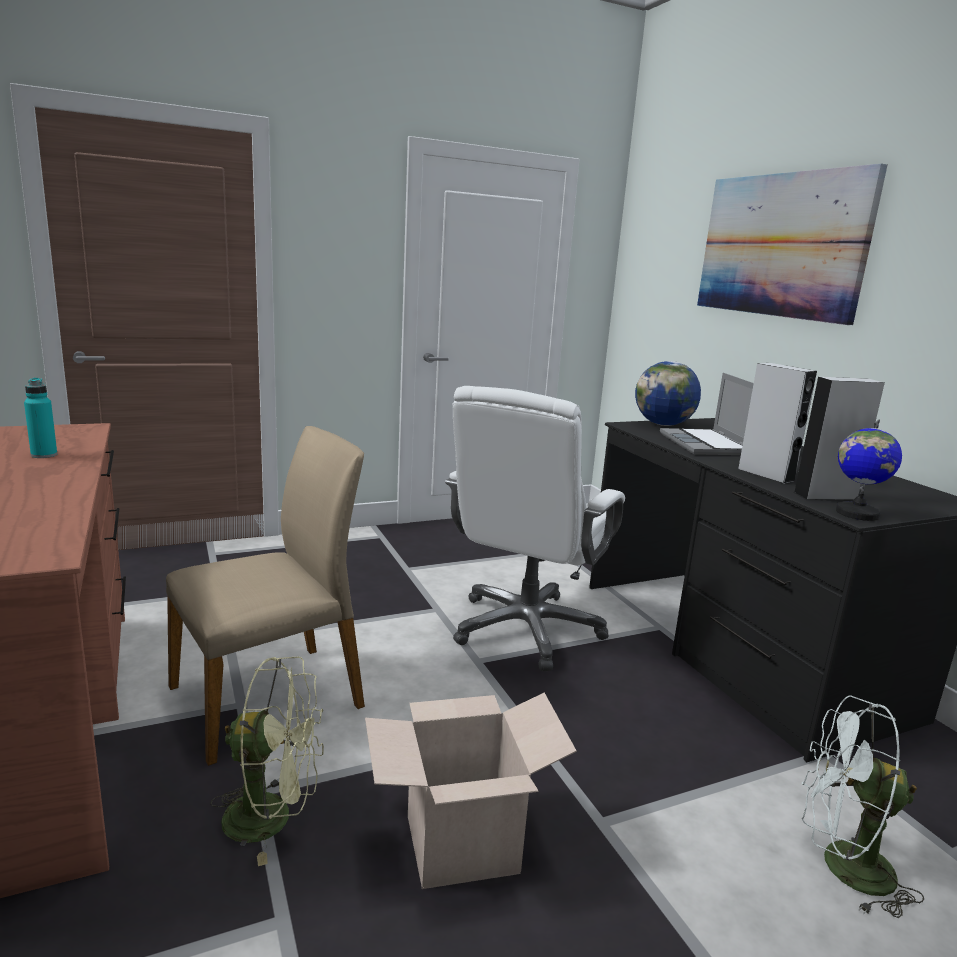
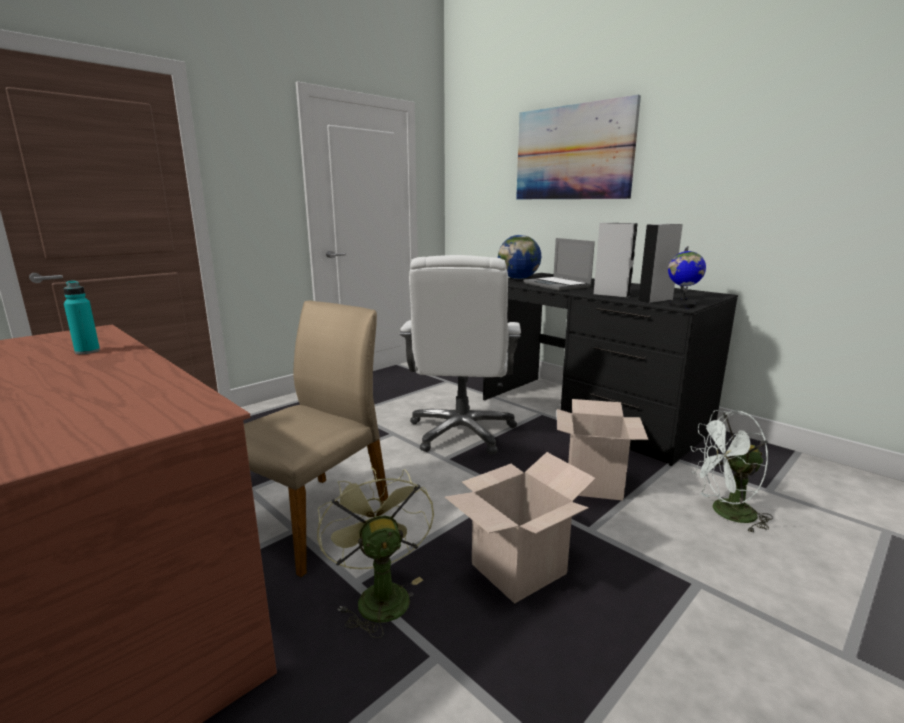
camera: 20 degrees left, 0 degrees up
green fan [210,657,324,866] -> green fan turned 90 degrees counterclockwise [317,467,434,638]
none -> cardboard box [557,399,648,500]

